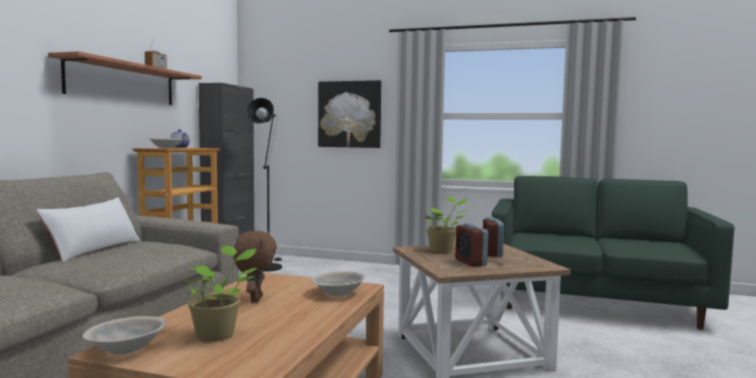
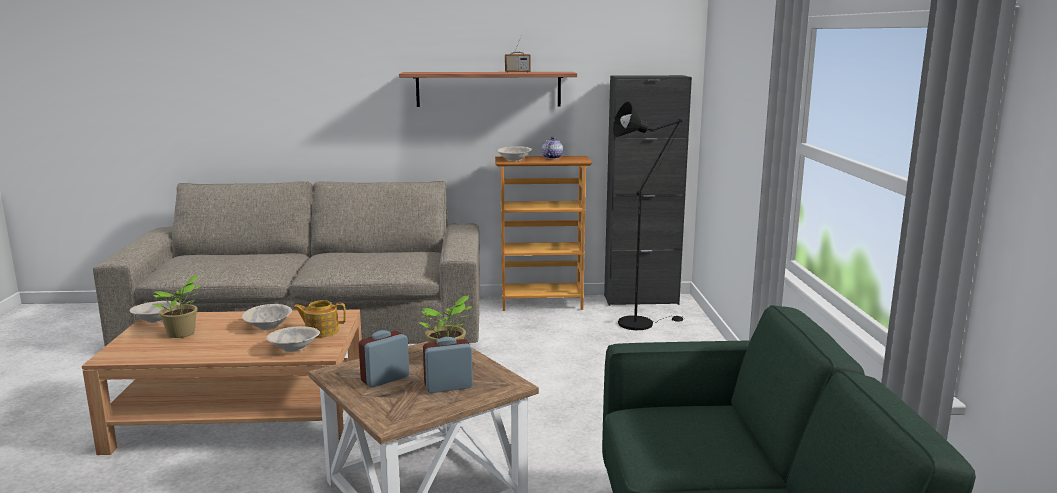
camera: 70 degrees right, 10 degrees up
white pillow [36,197,140,262] -> none
brown plush toy [233,231,277,303] -> beige bowl [242,304,292,330]
picture [318,80,381,148] -> none
none -> teapot [293,300,346,338]

